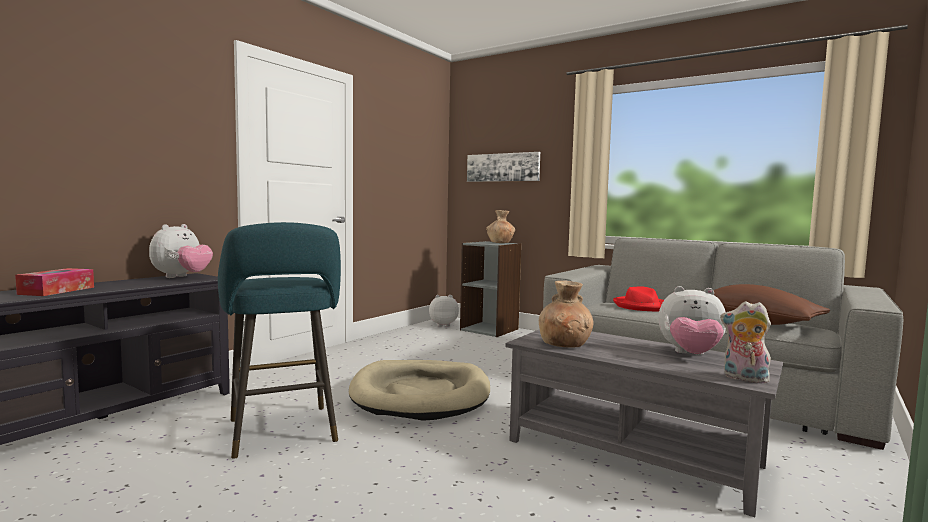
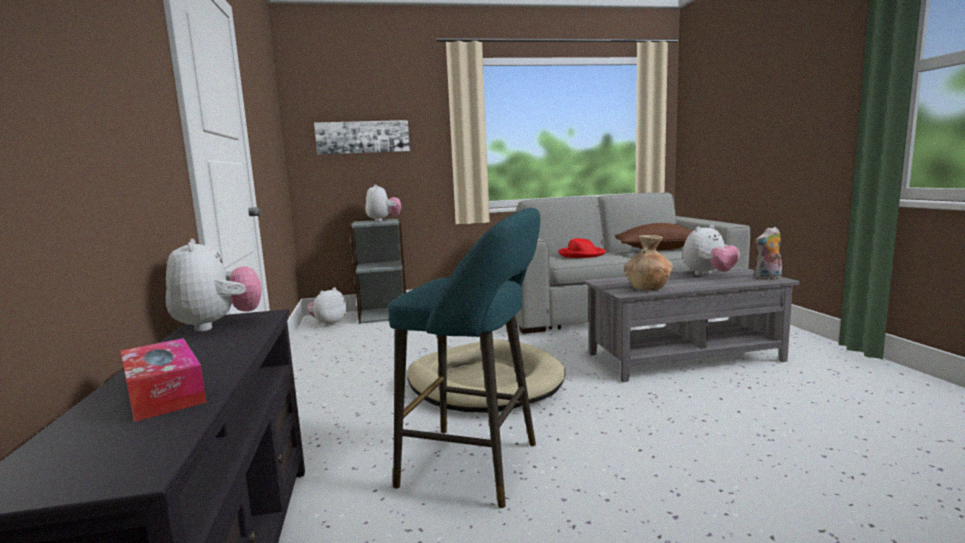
camera: 45 degrees left, 5 degrees up
brown vase [486,210,515,243] -> plush toy [365,185,402,222]

